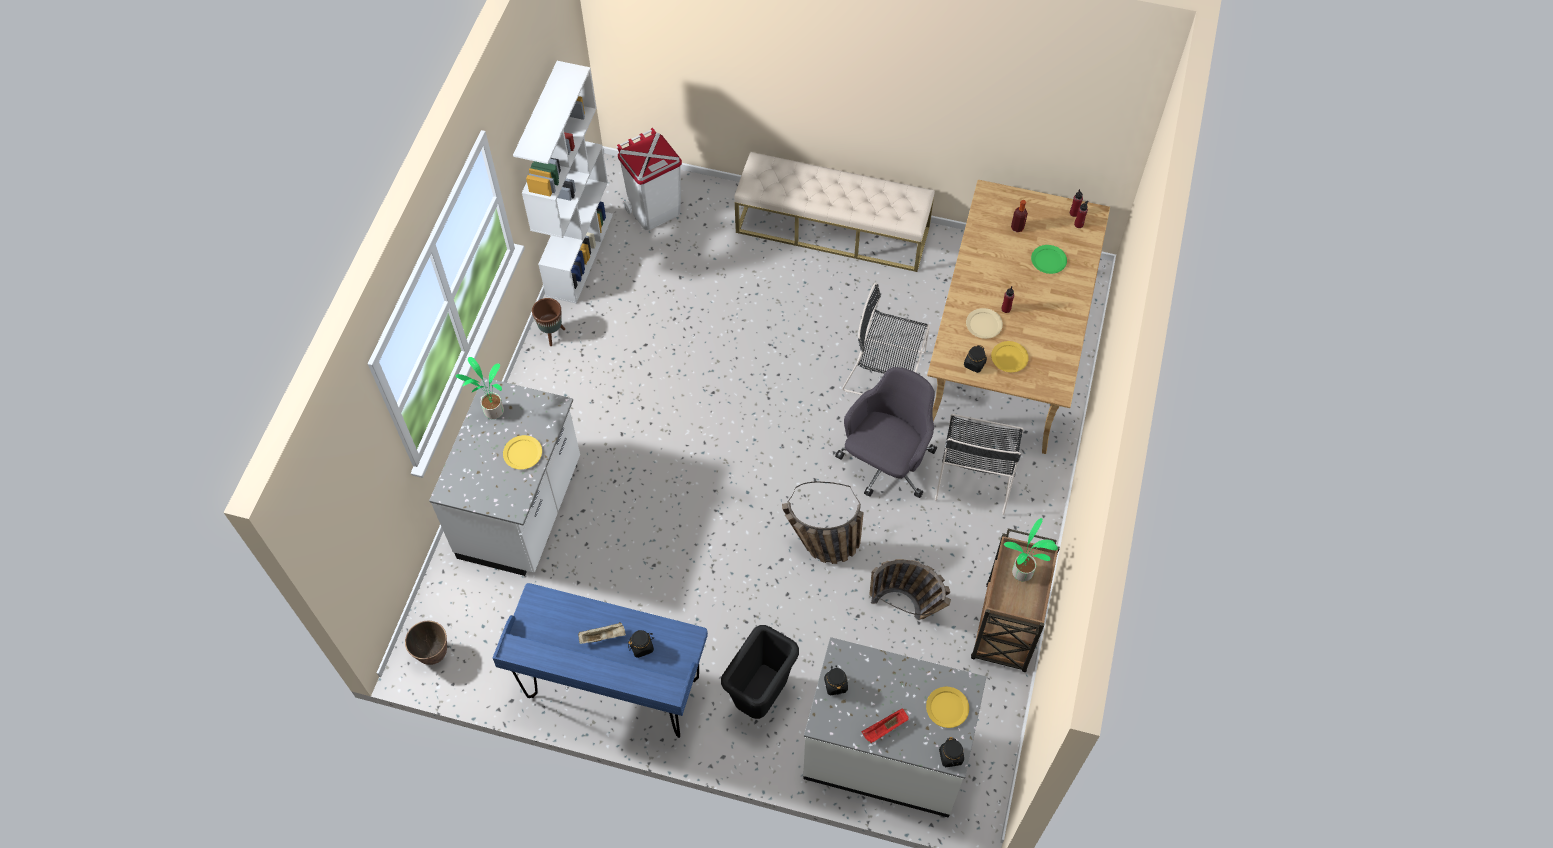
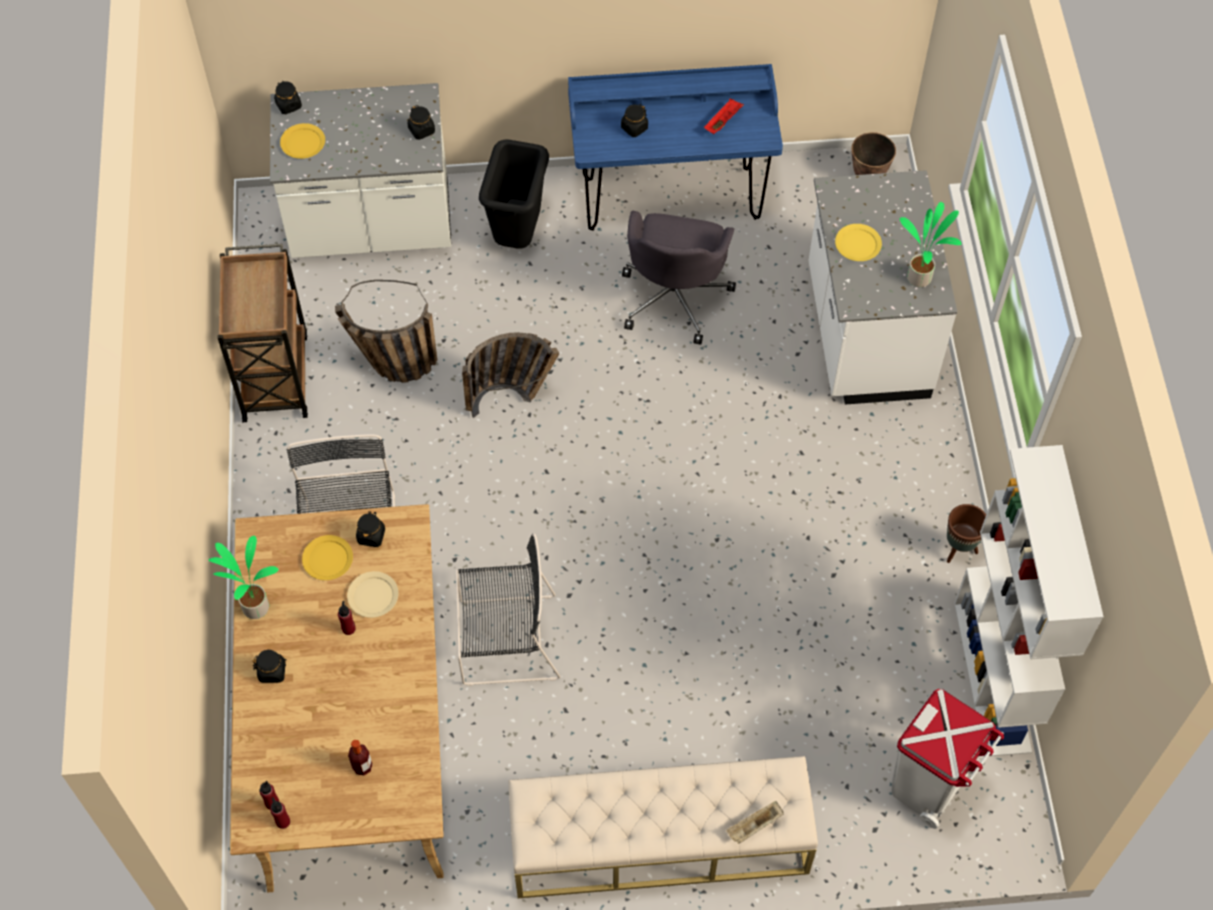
camera: 160 degrees right, 0 degrees up
beige tray [578,622,626,644] -> beige tray moved to [726,801,783,844]
grey office chair [835,367,937,498] -> grey office chair moved to [622,211,736,344]
red tray [862,709,909,743] -> red tray moved to [704,99,744,134]
potted plant [1004,518,1058,582] -> potted plant moved to [208,536,279,619]
green plate [1031,245,1067,274] -> none
none -> black jar [253,650,286,683]

